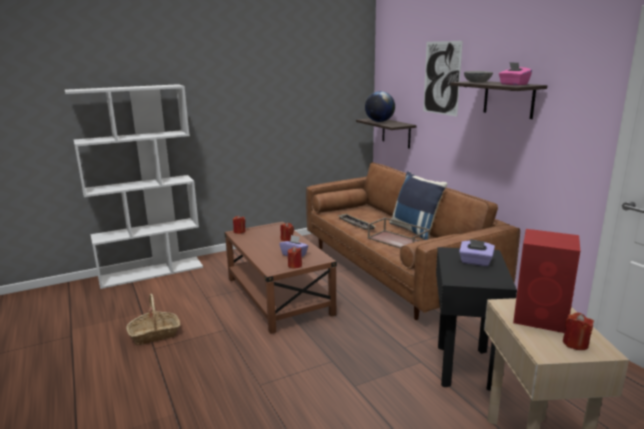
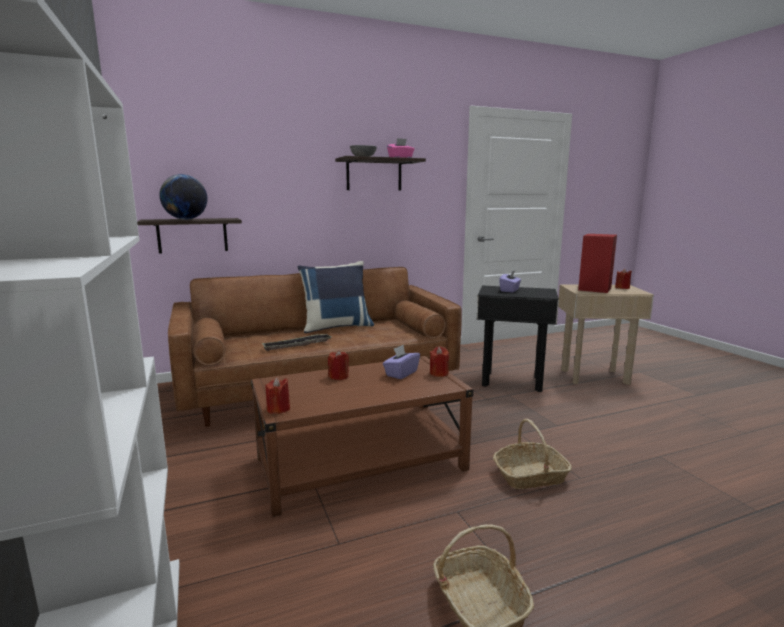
camera: 85 degrees left, 5 degrees down
brown tray [368,217,430,249] -> none
picture [423,41,463,117] -> none
none -> basket [493,419,572,489]

